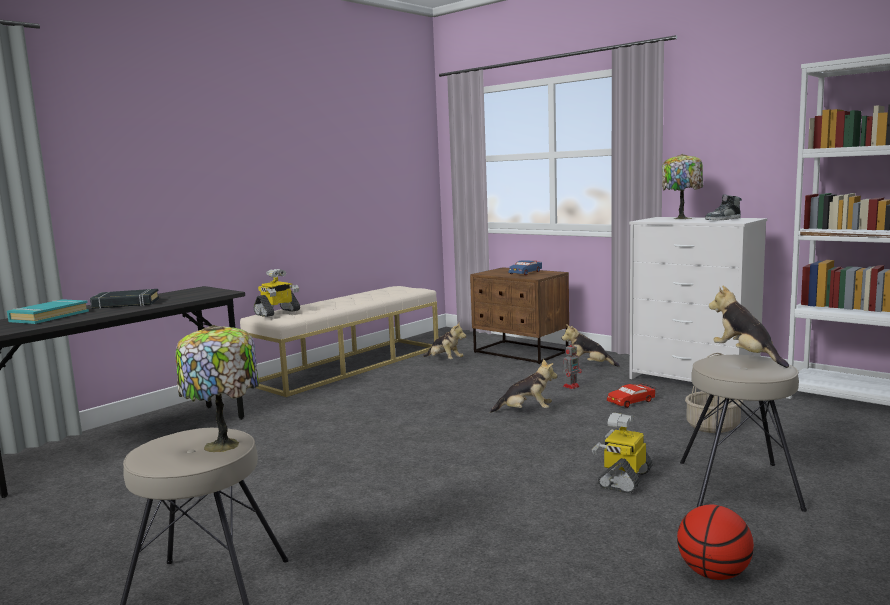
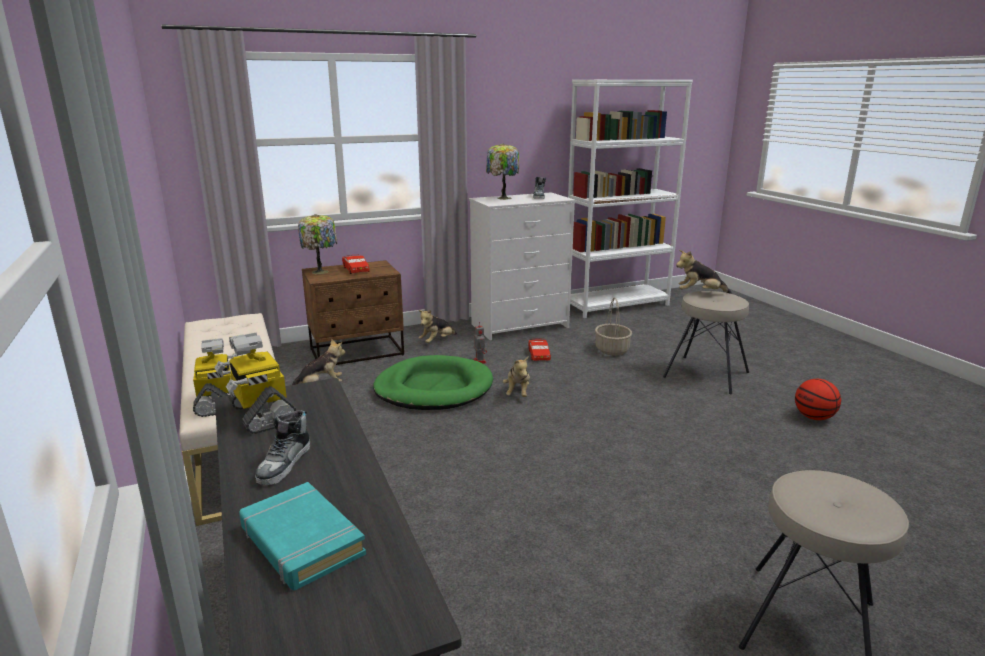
camera: 65 degrees left, 10 degrees up
black book [90,289,159,309] -> shoe [255,410,310,485]
table lamp [175,325,259,452] -> table lamp moved to [298,214,337,274]
plush toy [490,359,558,413] -> plush toy turned 150 degrees clockwise [503,357,530,397]
blue toy car [508,260,542,275] -> red toy car [342,255,370,274]
toy robot [592,413,653,493] -> toy robot moved to [214,333,296,434]
none -> green dog bed [373,355,493,410]

